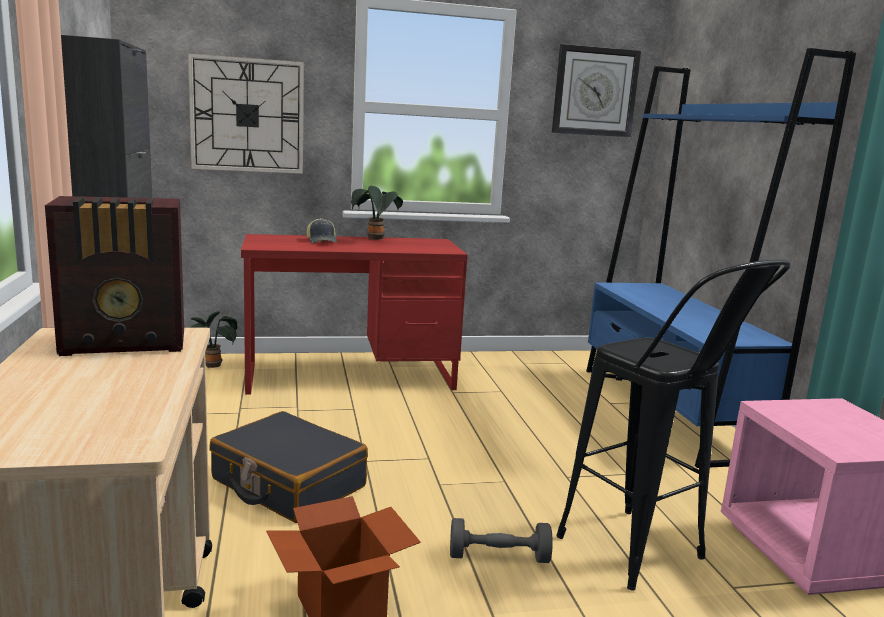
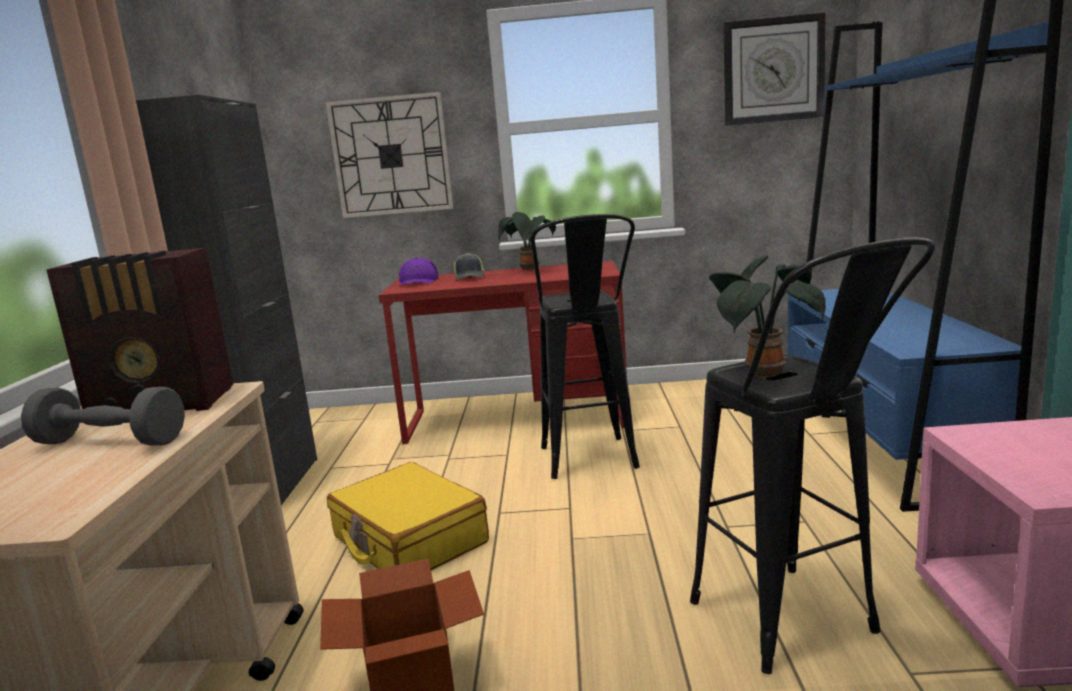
camera: 15 degrees right, 0 degrees up
potted plant [190,311,238,368] -> potted plant moved to [709,256,826,379]
black suitcase [209,411,368,523] -> yellow suitcase [327,462,489,570]
grey dumbbell [450,518,553,563] -> grey dumbbell moved to [21,387,185,446]
none -> purple cap [399,258,439,286]
none -> black stool [531,214,640,479]

